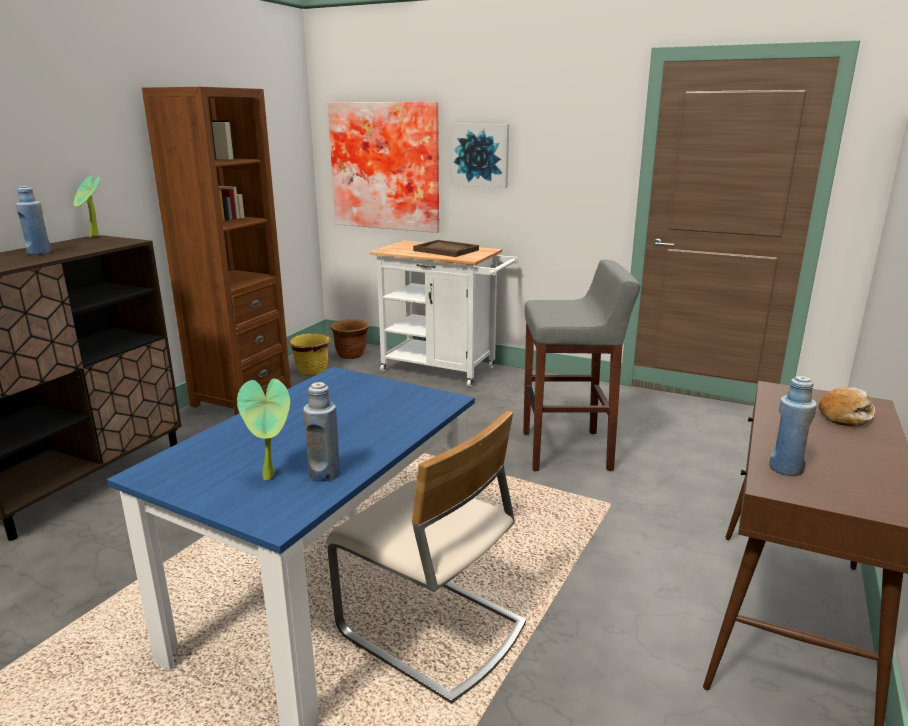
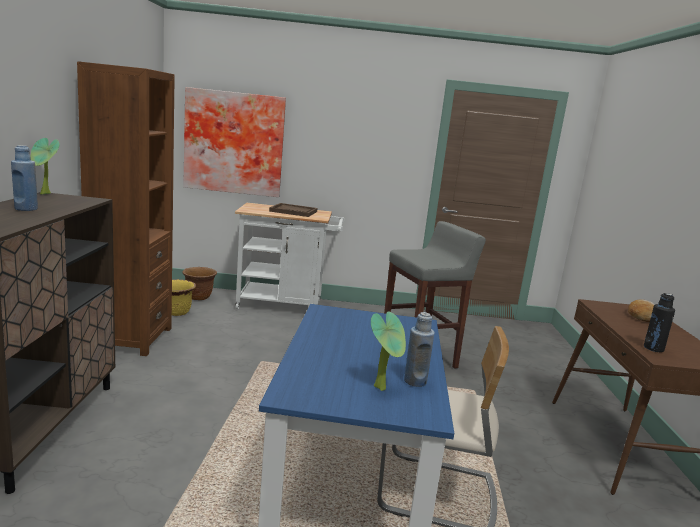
camera: 25 degrees left, 5 degrees down
picture [451,124,509,188] -> none
blue bottle [769,376,817,476] -> black bottle [644,293,675,352]

